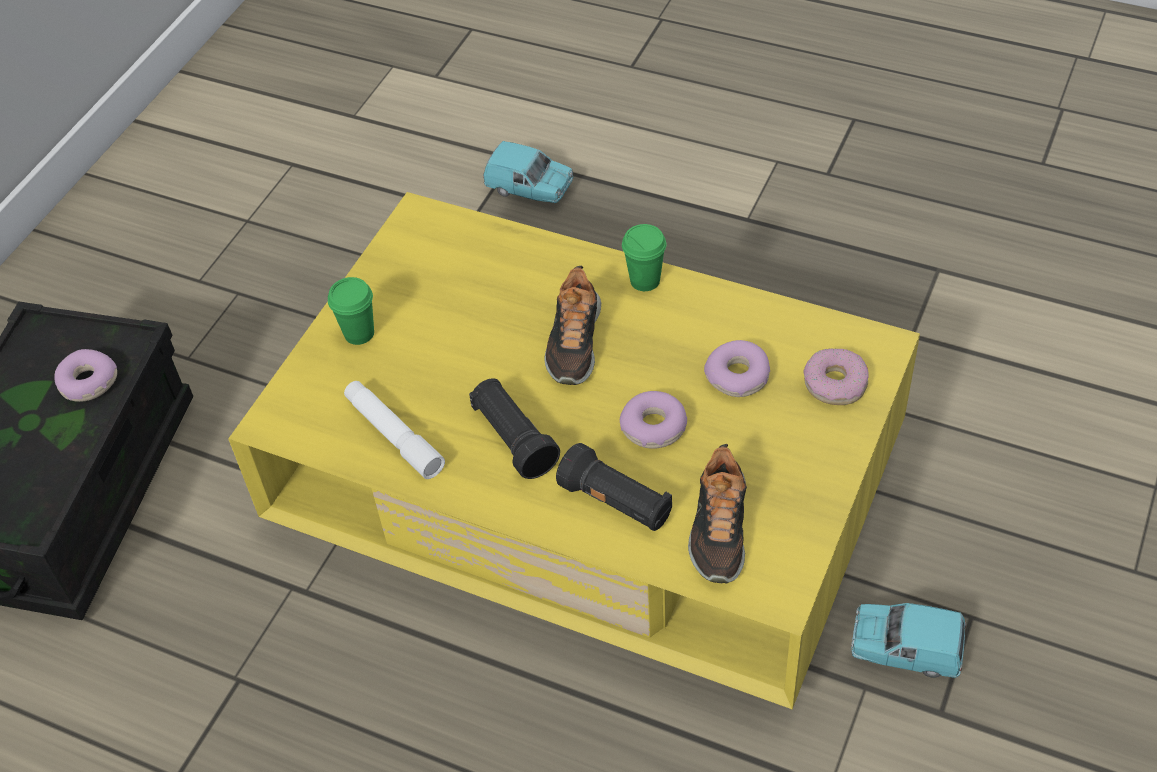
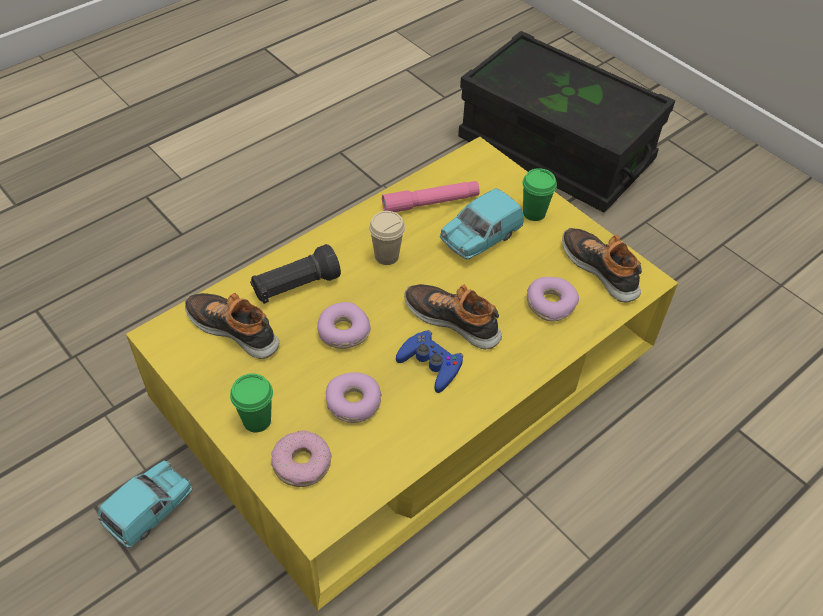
camera: 110 degrees right, 0 degrees up
donut [54,349,117,402] -> donut moved to [527,277,579,322]
white flashlight [344,381,445,479] -> pink flashlight [382,181,480,212]
black flashlight [469,378,560,479] -> beige cup [369,211,405,265]
turquoise toy car [483,141,574,203] -> turquoise toy car moved to [440,188,524,259]
green cup [622,224,666,291] -> green cup moved to [230,373,273,432]
none -> blue game controller [396,330,463,393]
none -> shoe [562,228,642,303]

